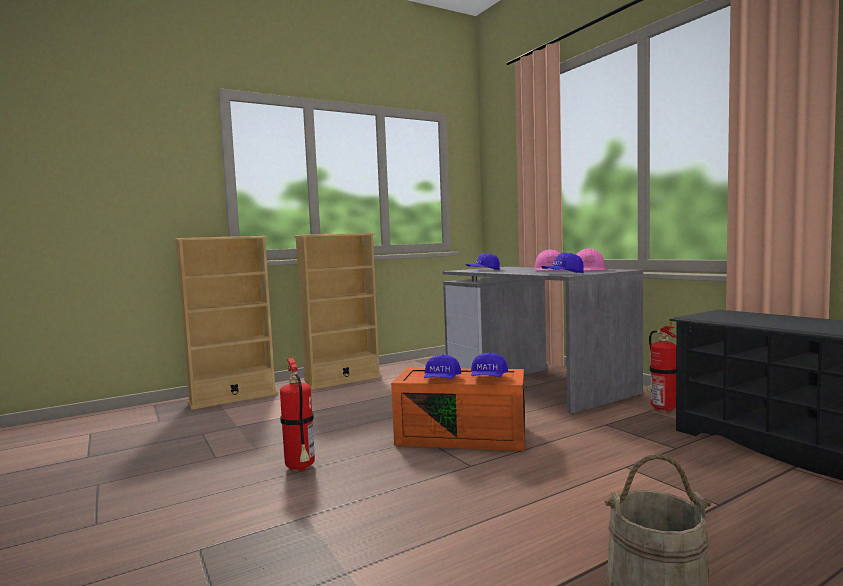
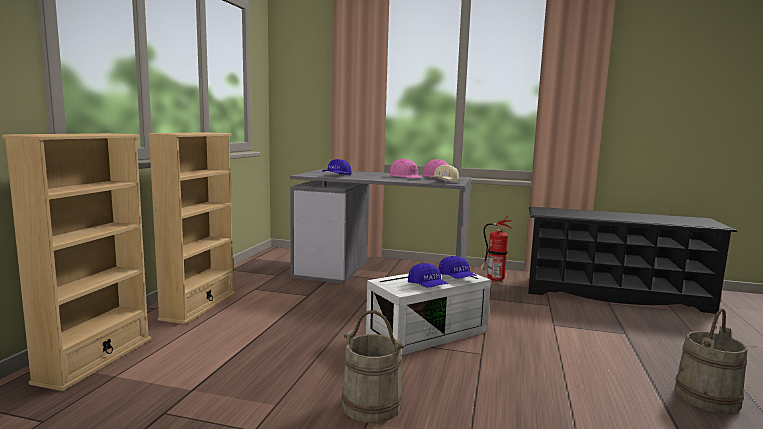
camera: 45 degrees left, 5 degrees up
fire extinguisher [280,354,315,471] -> beige bucket [341,310,405,423]
orange storage box [391,368,525,451] -> white storage box [366,273,491,355]
blue cap [542,252,584,273] -> beige cap [431,165,459,182]

